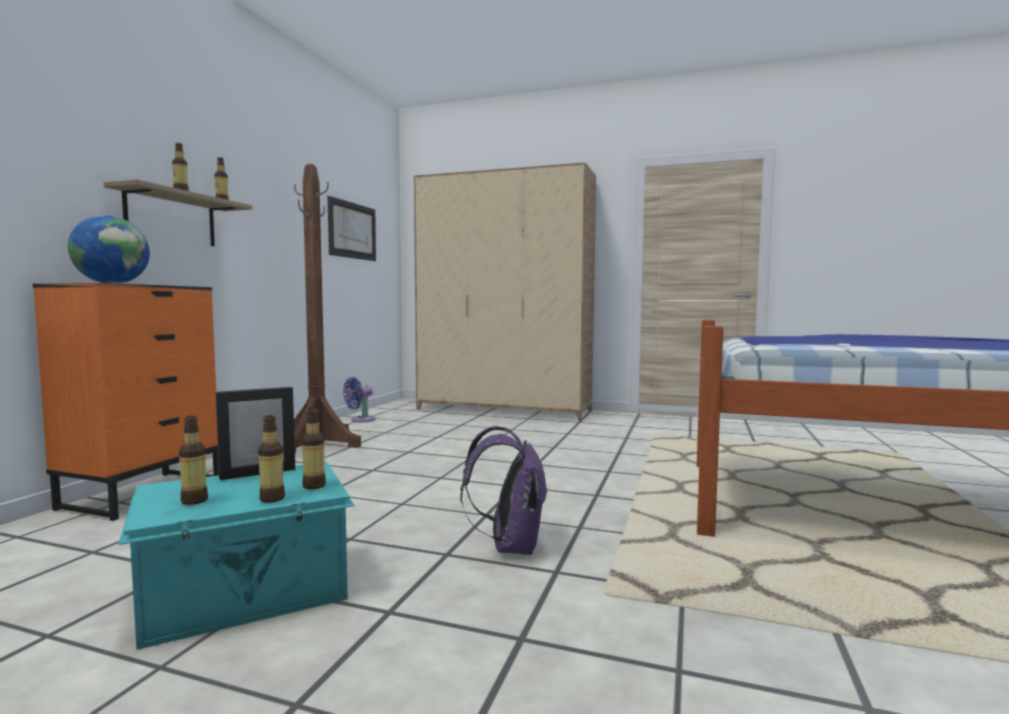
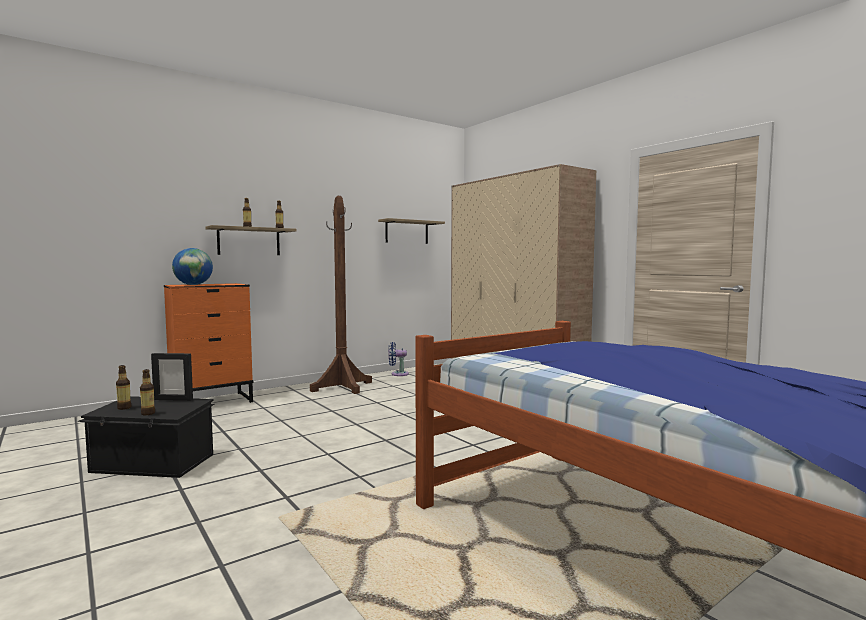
camera: 35 degrees right, 0 degrees up
turquoise storage box [118,462,355,650] -> black storage box [77,396,214,478]
bottle [302,408,326,489] -> none
picture [328,196,376,261] -> shelf [378,218,445,244]
purple backpack [460,426,547,555] -> none

